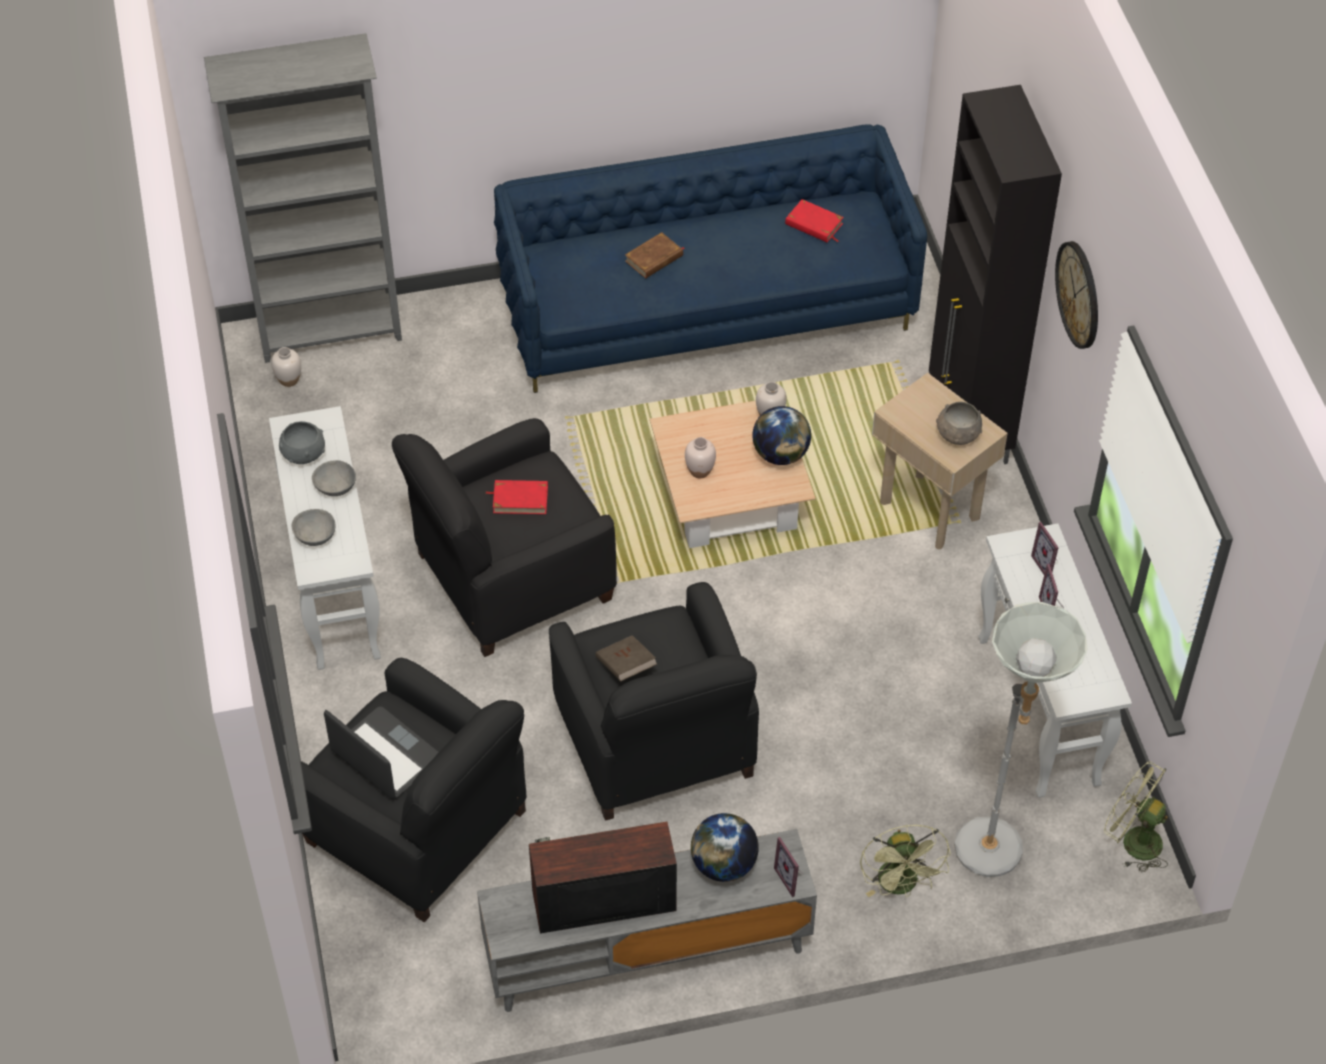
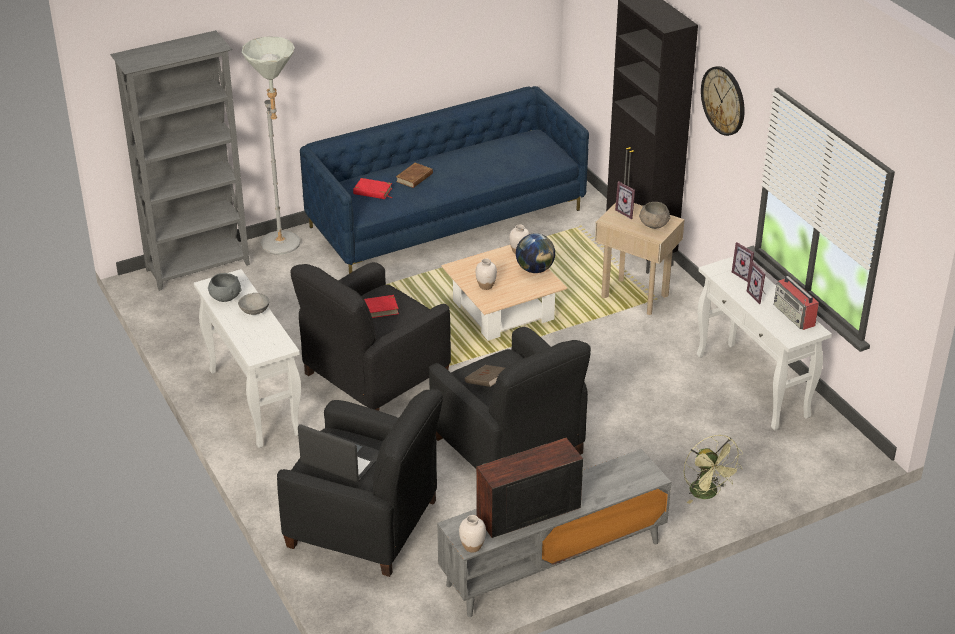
camera: 15 degrees left, 15 degrees down
white vase [271,347,301,387] -> white vase moved to [459,515,486,553]
grey bowl [292,509,335,546] -> none
globe [691,813,759,882] -> none
picture frame [774,837,803,897] -> picture frame moved to [615,181,635,219]
red book [785,199,844,242] -> red book moved to [353,178,393,199]
grey floor lamp [954,602,1088,877] -> grey floor lamp moved to [242,36,300,255]
green fan [1104,761,1168,872] -> none
none -> radio [774,276,819,330]

